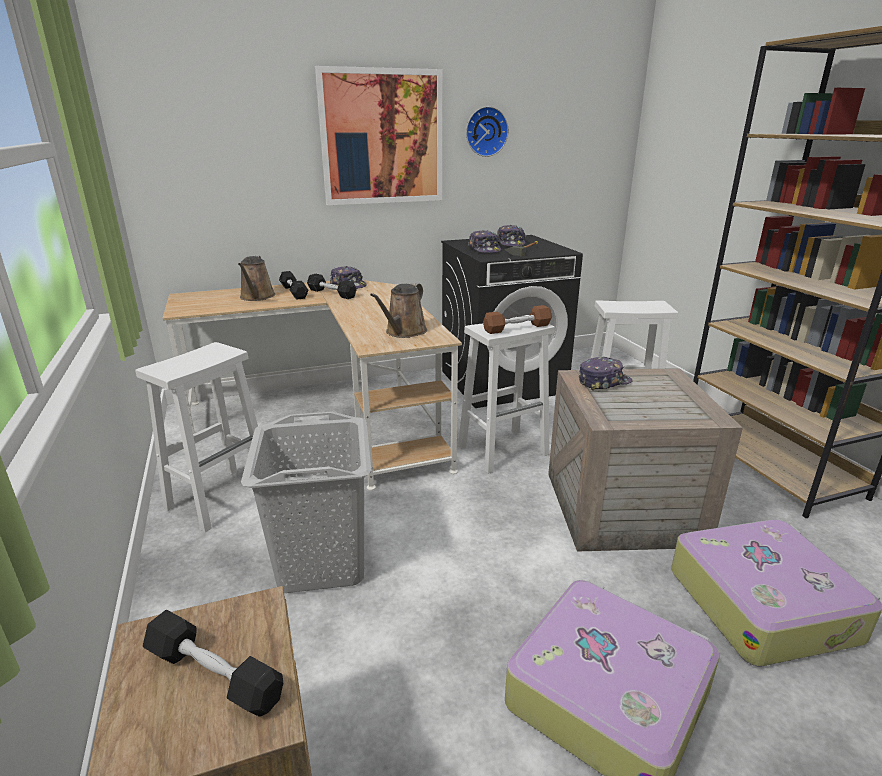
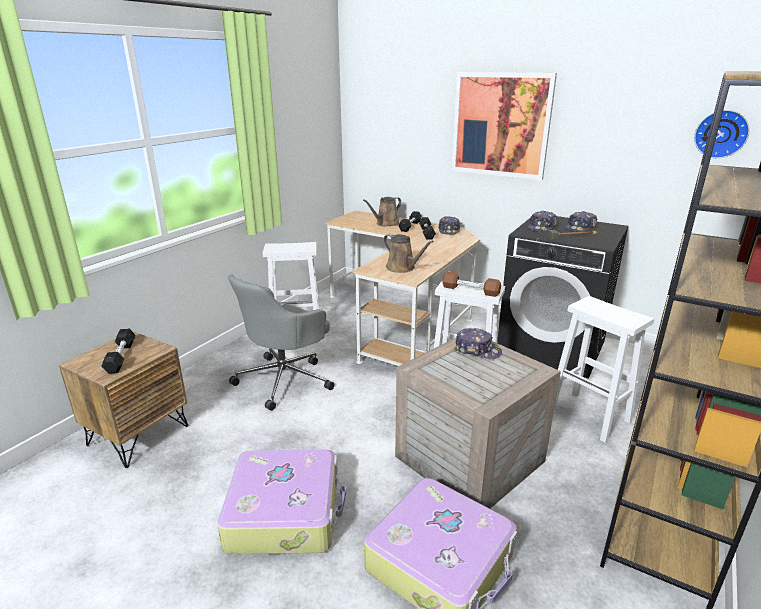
camera: 50 degrees right, 0 degrees up
grey laundry basket [241,412,371,593] -> grey office chair [228,274,334,411]
brown watering can [370,283,427,338] -> brown watering can turned 120 degrees counterclockwise [383,234,434,273]
wall clock [466,106,509,157] -> wall clock moved to [694,110,750,158]

